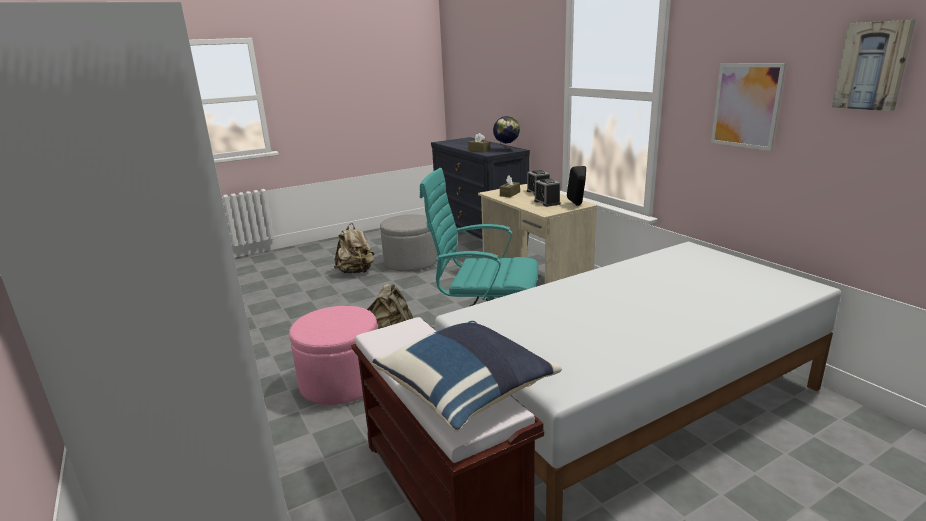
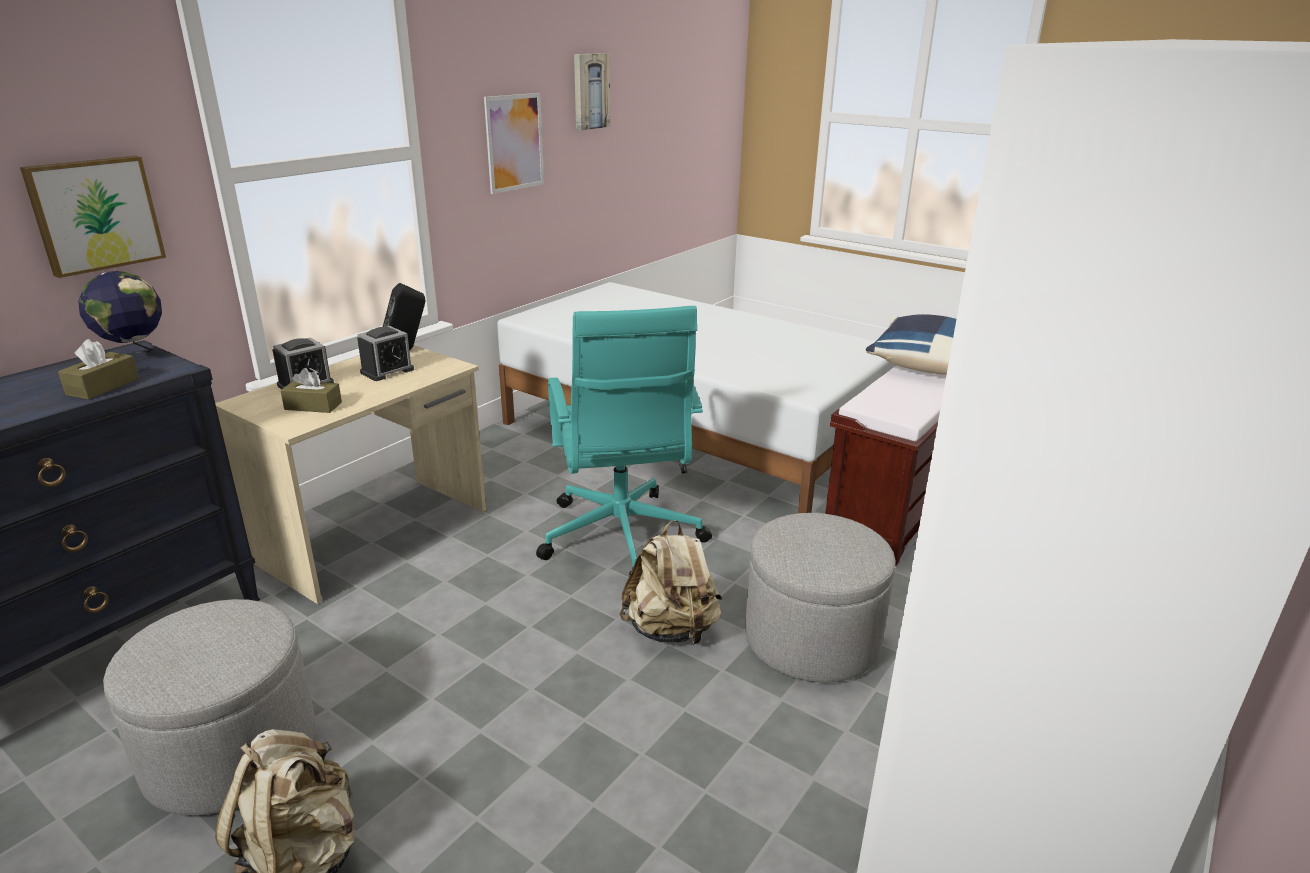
camera: 115 degrees left, 5 degrees up
pink ottoman [289,306,377,405] -> grey ottoman [745,513,896,683]
none -> picture [20,156,166,278]

